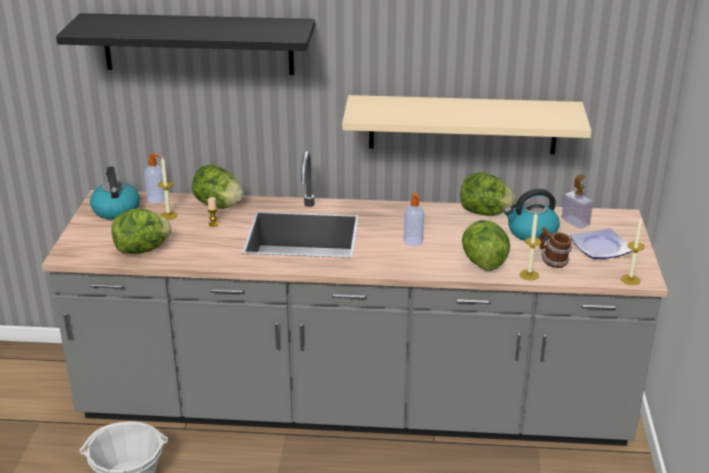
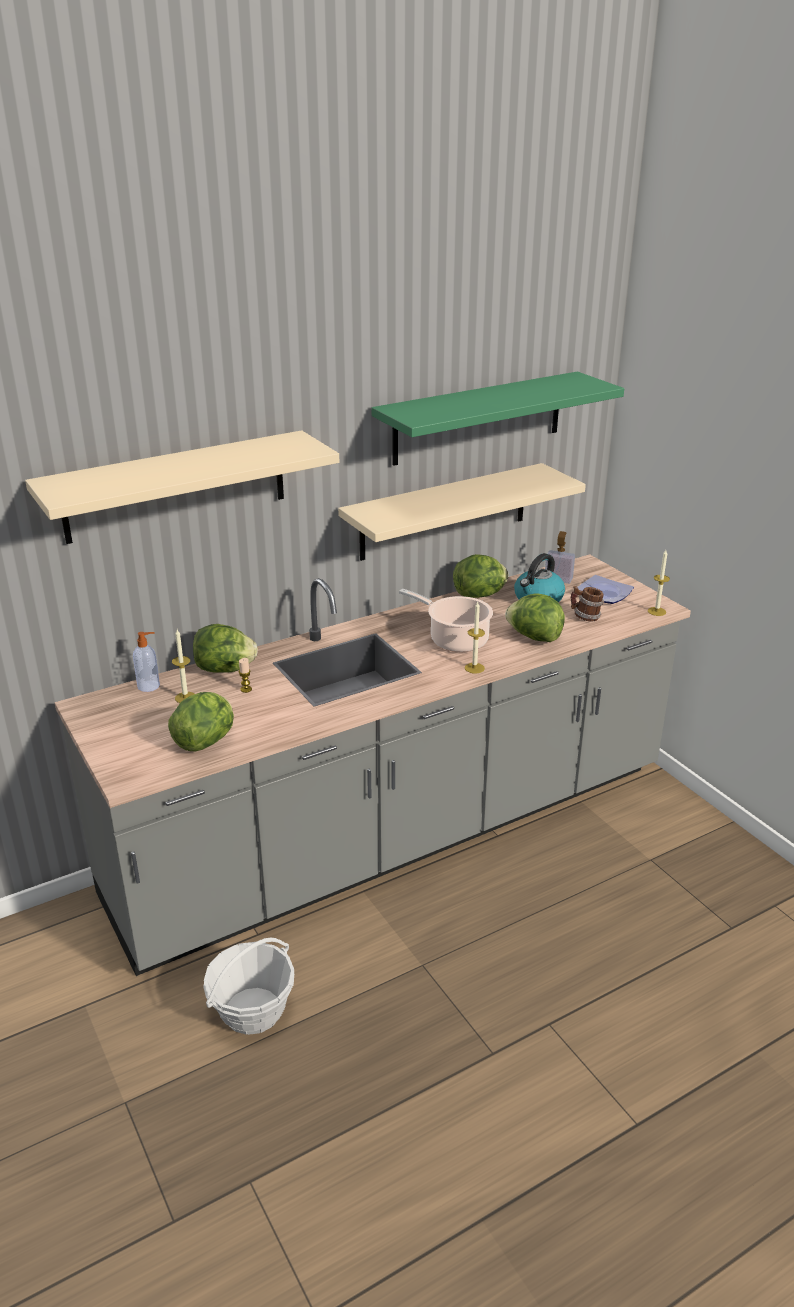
camera: 35 degrees left, 0 degrees up
black shelf [56,13,315,75] -> beige shelf [25,430,339,544]
kettle [90,166,140,219] -> none
soap dispenser [404,193,424,246] -> cooking pot [399,588,493,652]
candle [520,213,541,281] -> candle moved to [465,602,485,673]
none -> green shelf [372,371,624,466]

